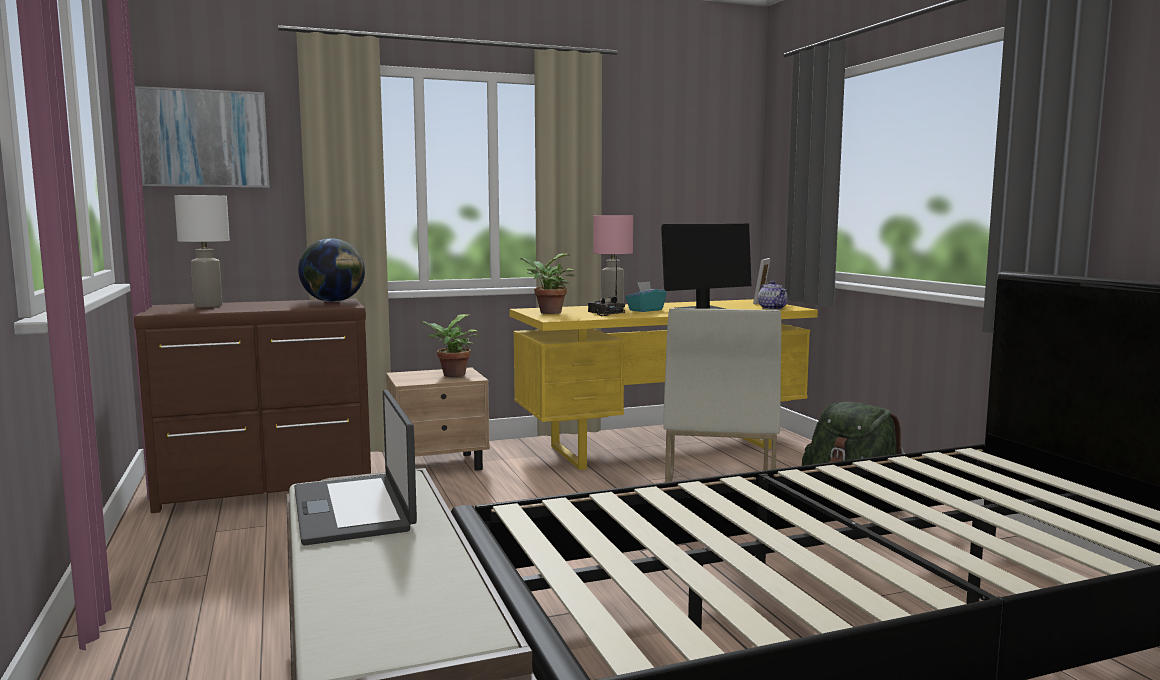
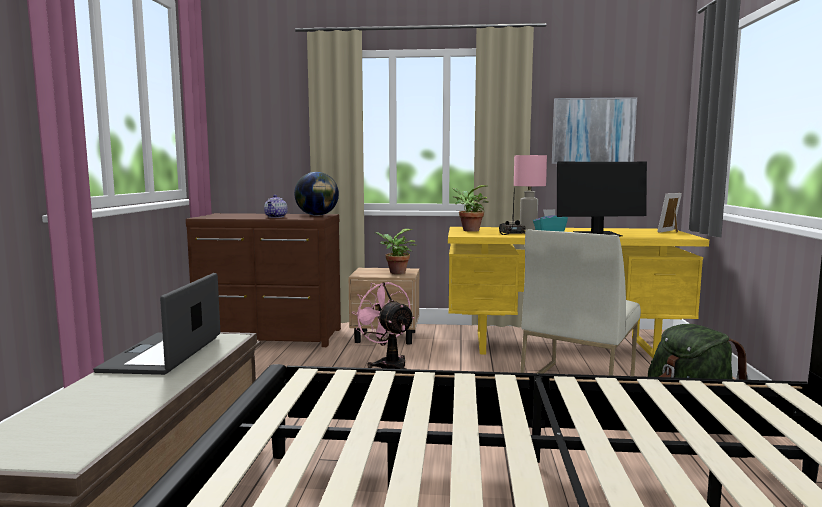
camera: 25 degrees right, 0 degrees up
picture [135,86,270,188] -> picture moved to [552,97,637,164]
white table lamp [174,195,230,308] -> none
teapot [758,281,787,310] -> teapot moved to [264,195,288,218]
none -> pink fan [351,282,415,369]

